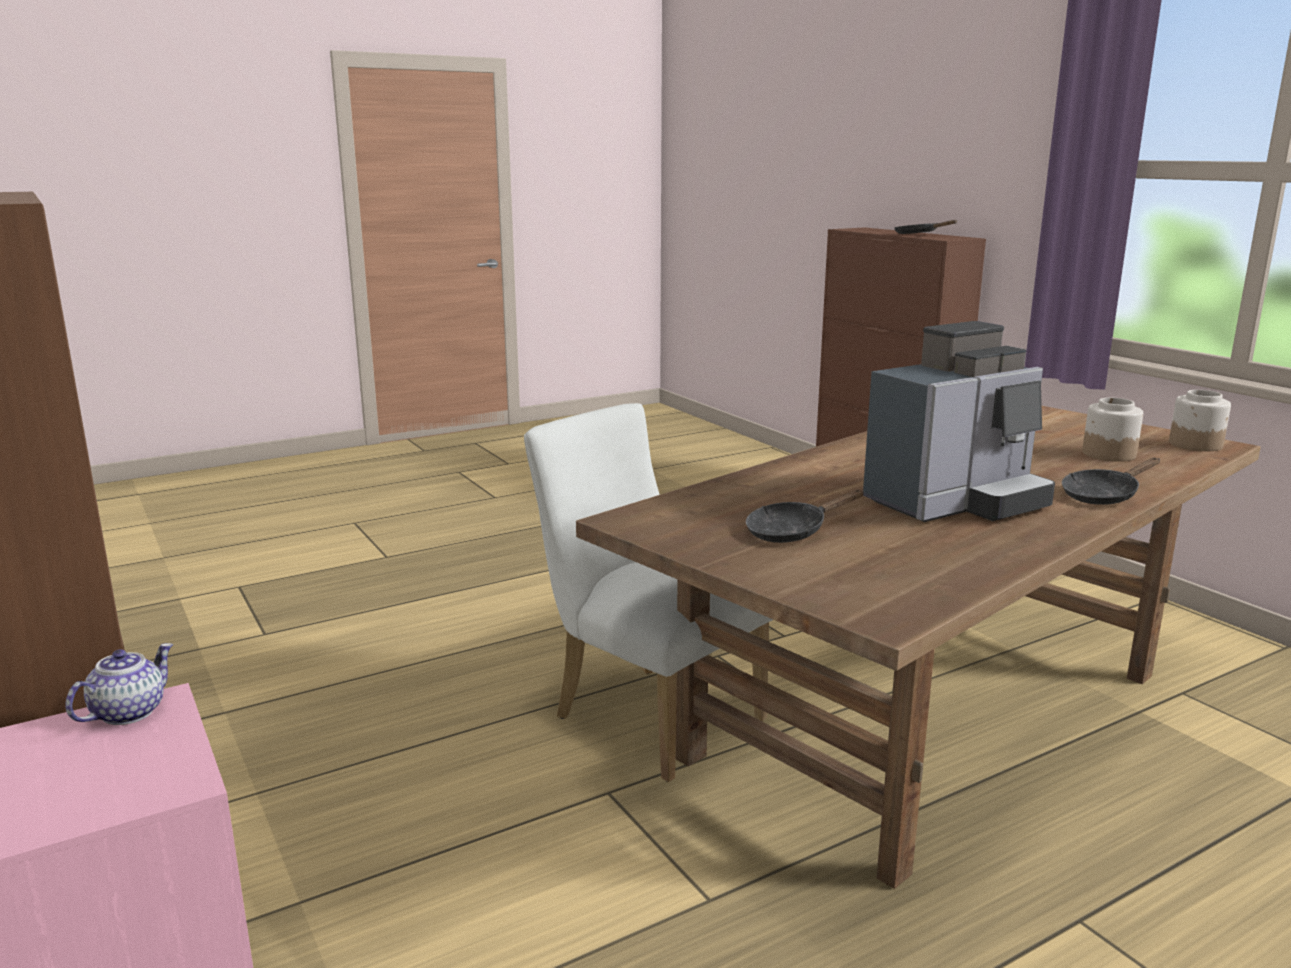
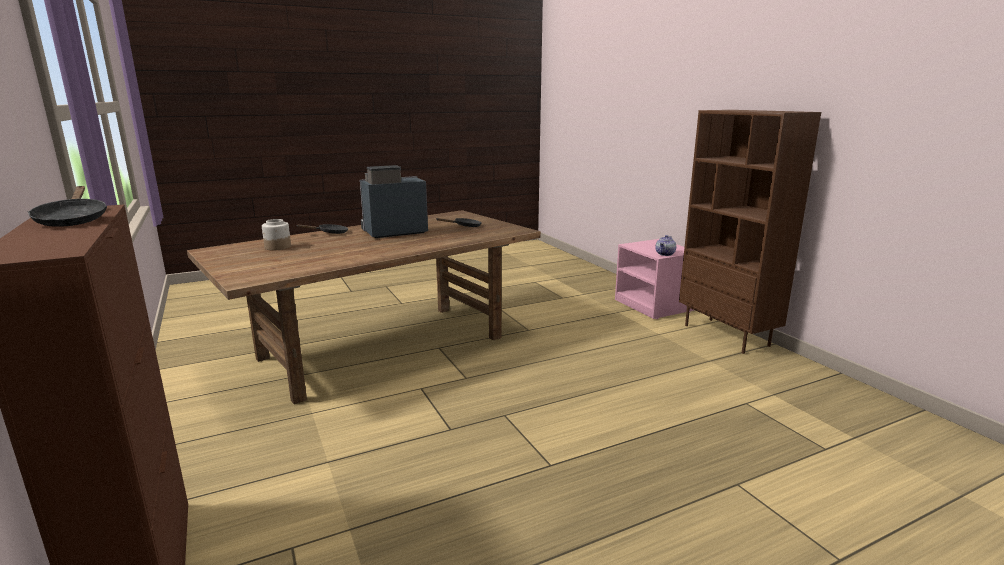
camera: 175 degrees left, 0 degrees up
white chair [524,403,773,782] -> none
jar [1169,390,1231,451] -> none

